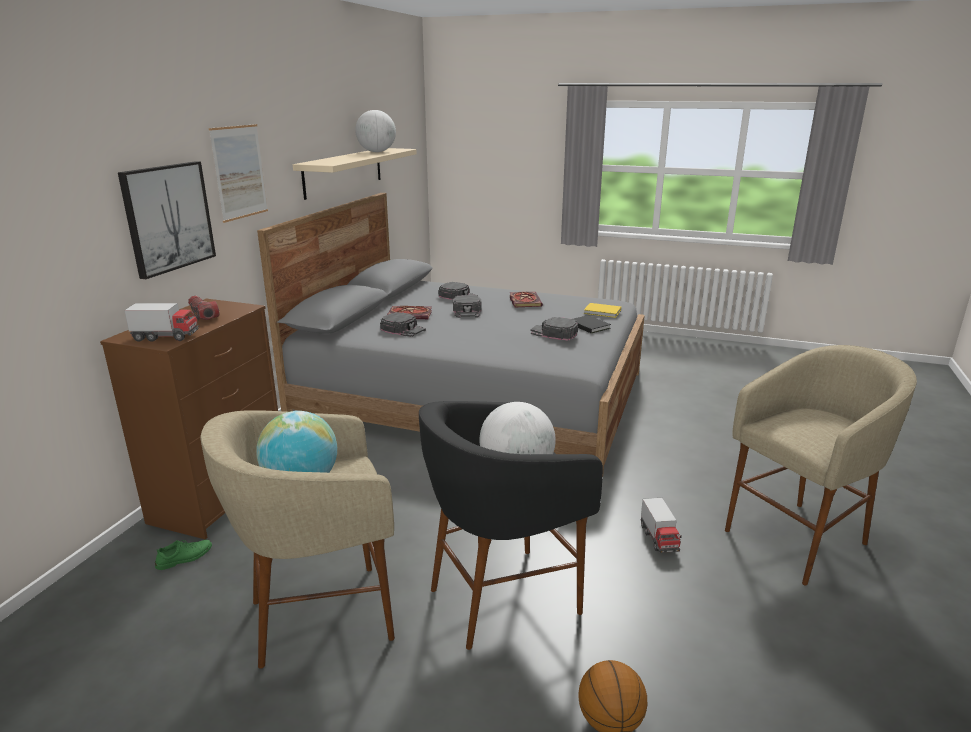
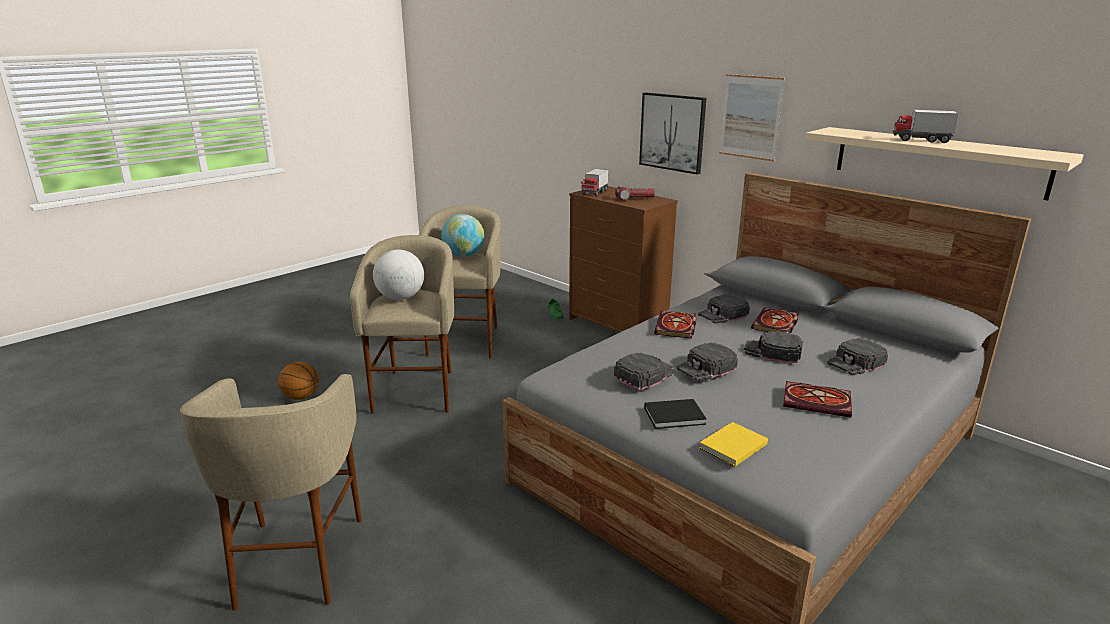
camera: 115 degrees right, 0 degrees up
globe [355,110,396,152] -> none
black stool [419,401,603,650] -> beige stool [350,235,454,414]
toy truck [640,498,682,553] -> toy truck moved to [892,110,958,143]
none -> book [654,311,696,339]
none -> black cap [677,342,738,381]

